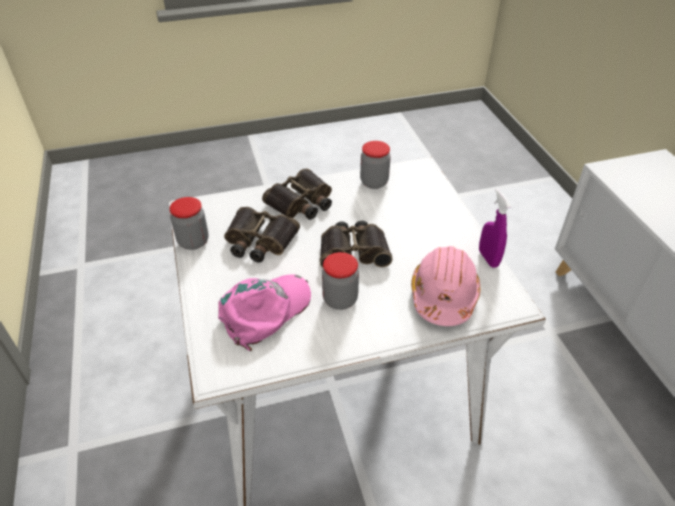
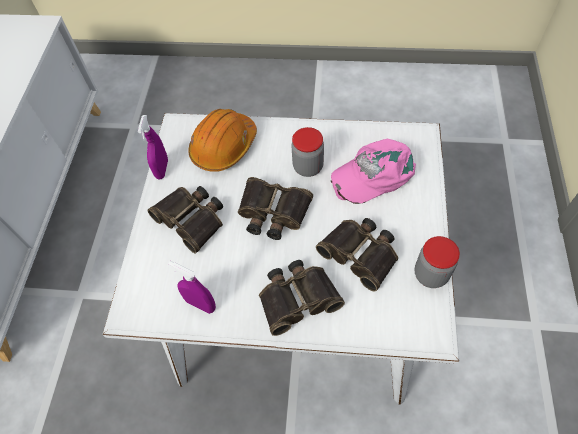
camera: 155 degrees left, 15 degrees up
jar [360,141,391,189] -> purple spray bottle [168,261,216,314]
pink hard hat [411,246,480,326] -> orange hard hat [188,109,257,172]
none -> binoculars [147,186,223,254]

